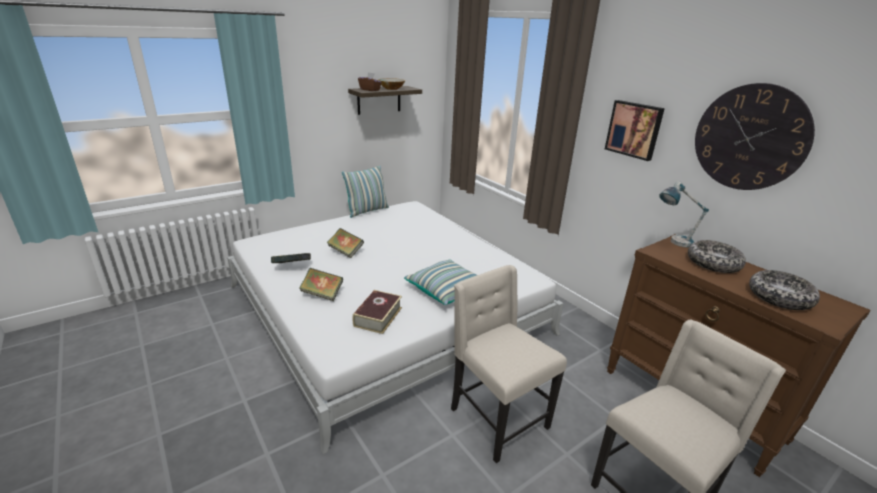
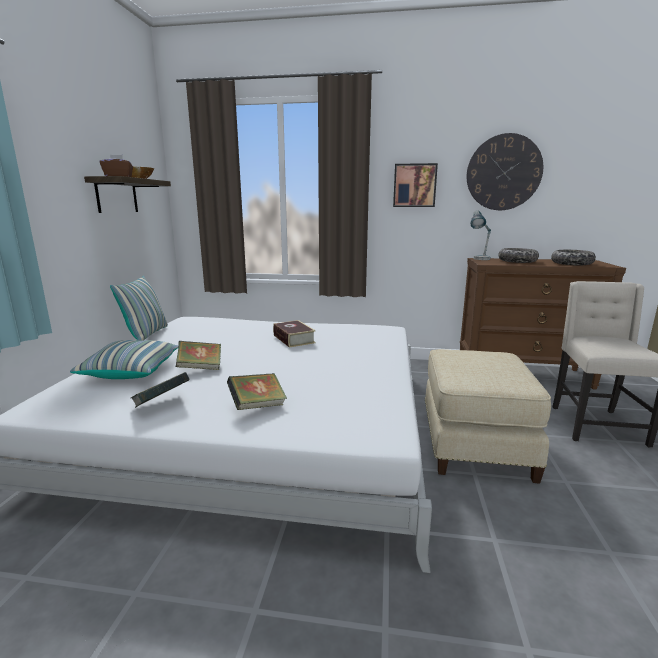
camera: 45 degrees left, 10 degrees down
book [352,290,402,334] -> book moved to [273,320,316,348]
pillow [404,259,477,305] -> pillow moved to [70,340,178,379]
beige chair [451,265,567,463] -> beige ottoman [425,349,551,484]

